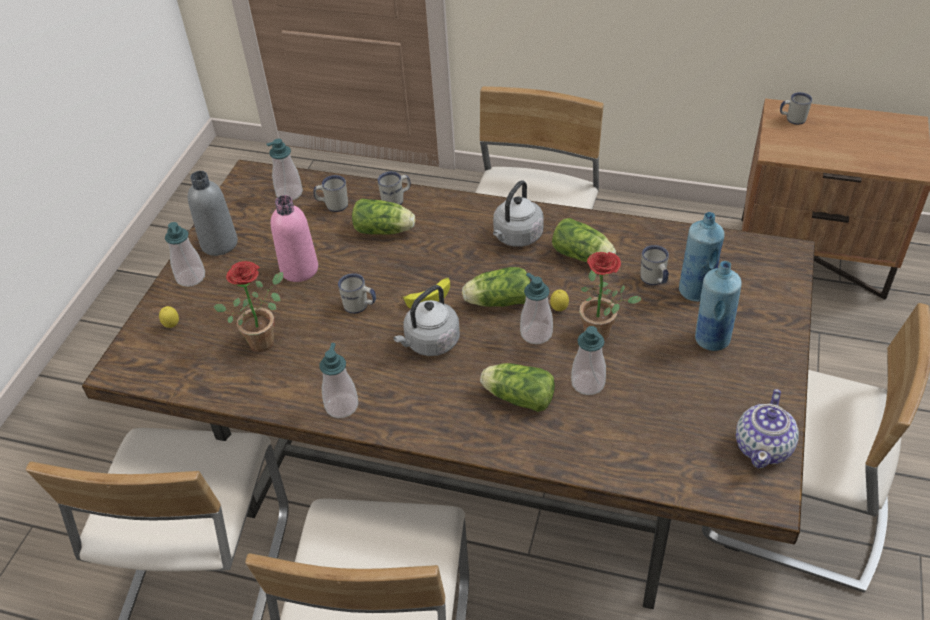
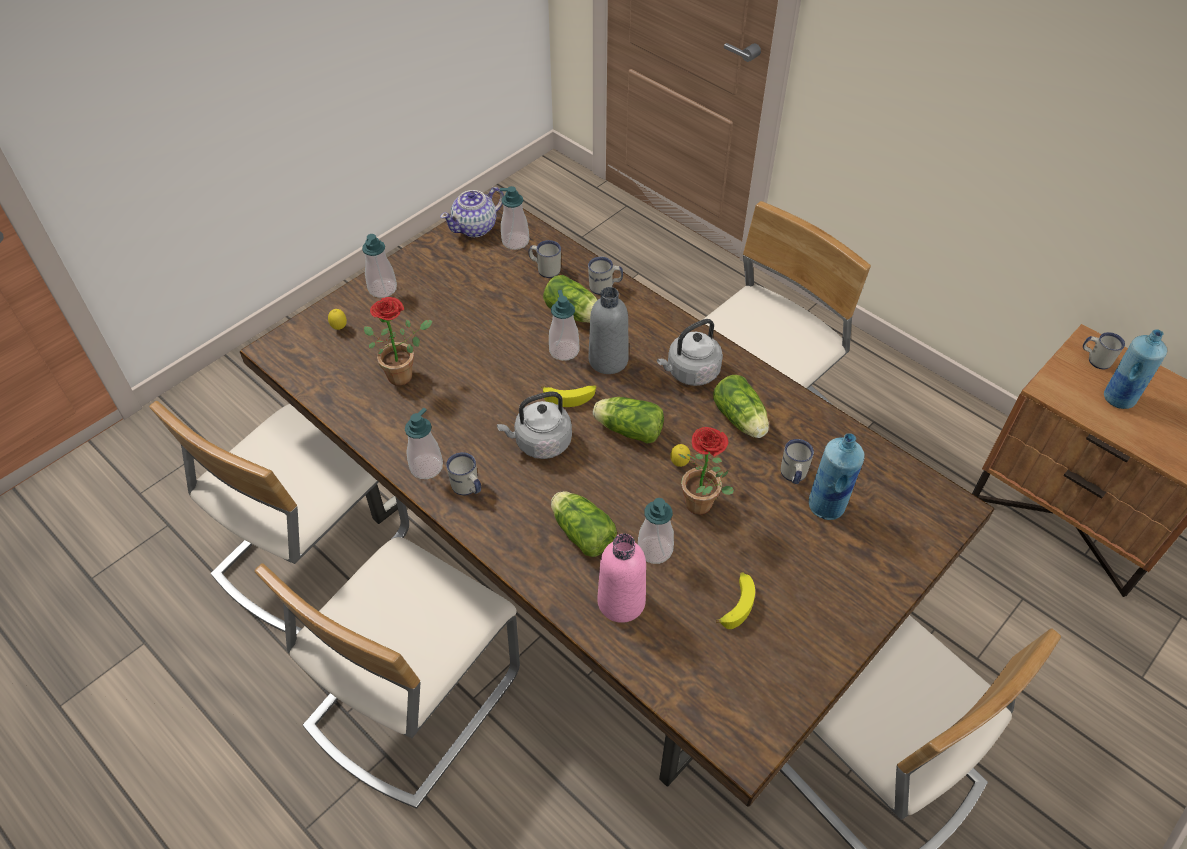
camera: 25 degrees right, 5 degrees up
grey bottle [188,171,238,256] -> grey bottle moved to [589,287,629,374]
pink bottle [271,195,318,282] -> pink bottle moved to [598,534,646,623]
white mug [338,273,376,314] -> white mug moved to [446,452,481,496]
soap dispenser [520,273,553,344] -> soap dispenser moved to [549,290,579,361]
blue bottle [695,261,742,351] -> blue bottle moved to [1104,329,1167,409]
teapot [736,389,799,468] -> teapot moved to [440,187,504,237]
none -> banana [716,572,755,629]

